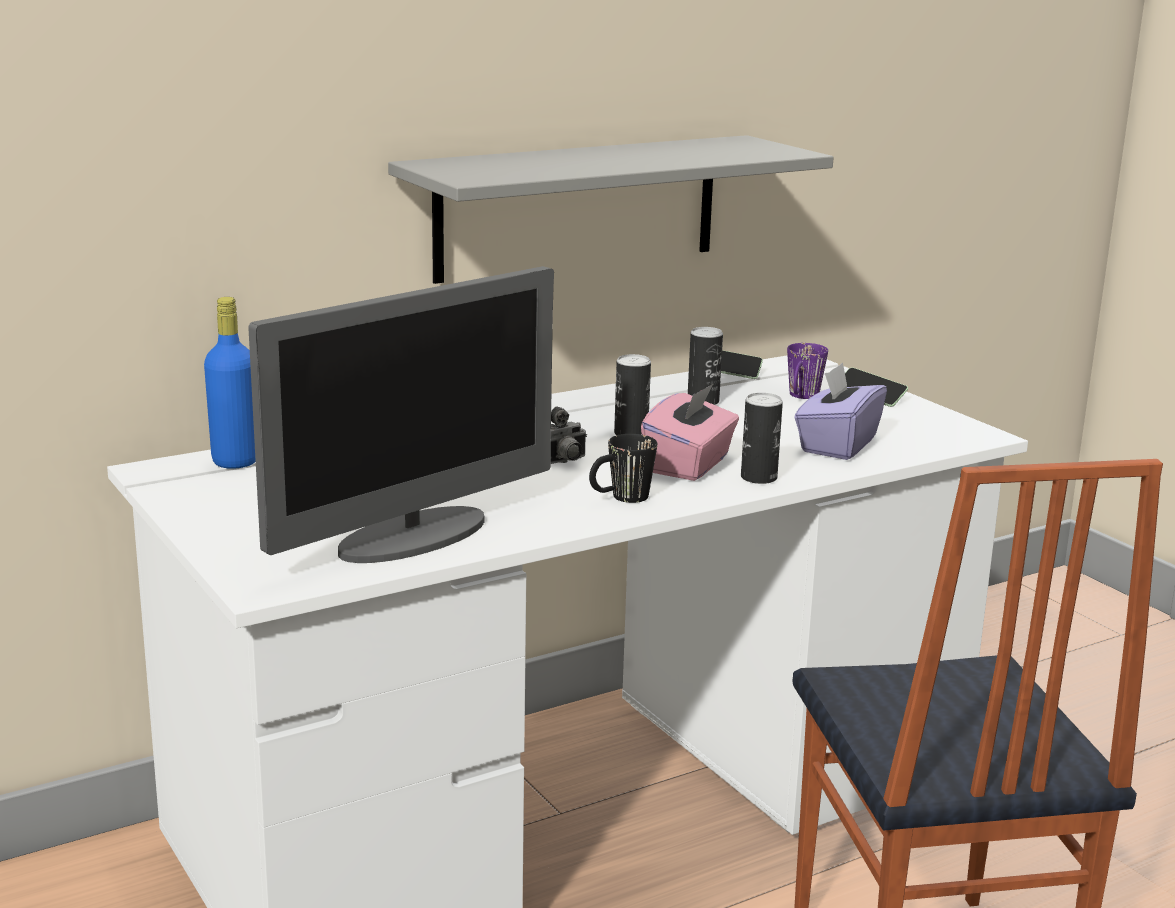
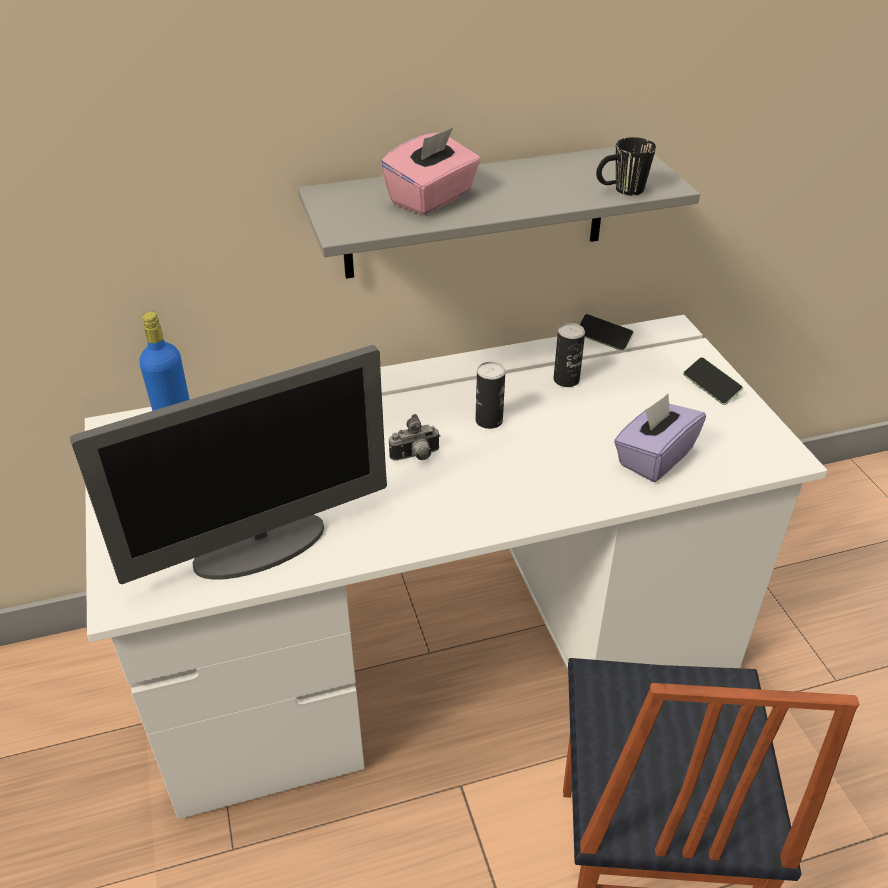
camera: 15 degrees right, 20 degrees up
black mug [589,434,657,503] -> black mug moved to [596,137,656,195]
pink tissue box [641,383,739,481] -> pink tissue box moved to [381,128,481,215]
can [741,393,783,484] -> none
purple mug [787,343,828,399] -> none

